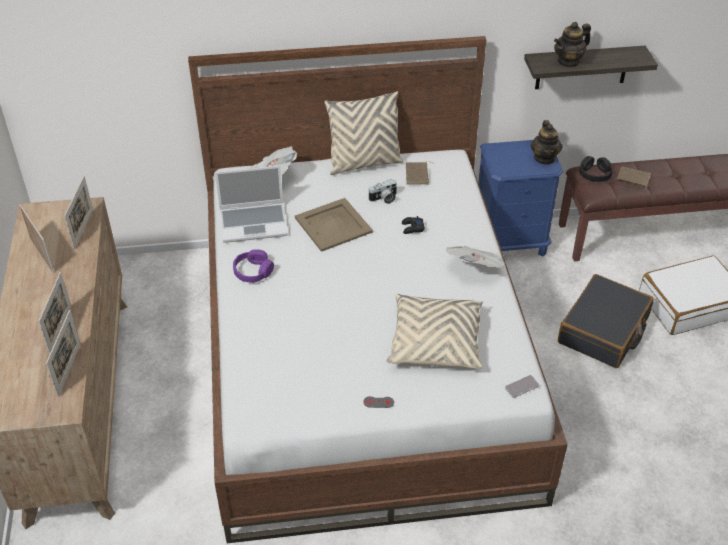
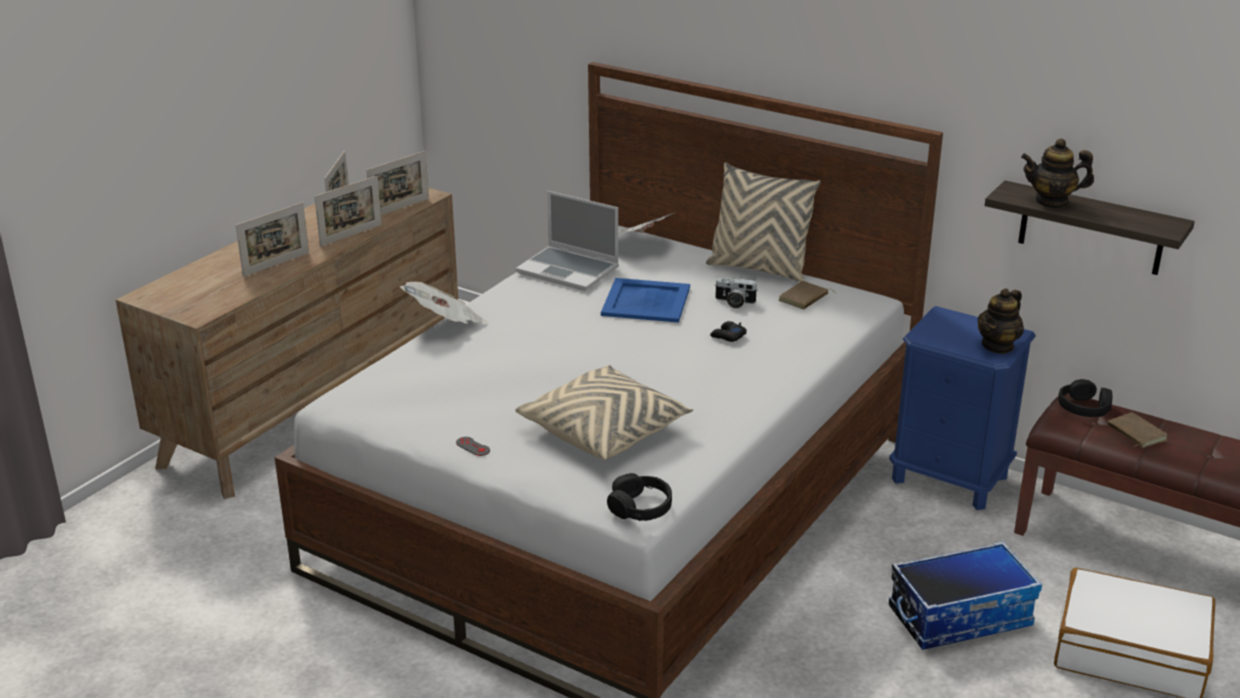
camera: 40 degrees right, 15 degrees down
picture frame [46,310,81,397] -> picture frame moved to [314,176,382,246]
purple headphones [233,249,274,283] -> none
beige tray [295,198,373,252] -> blue tray [601,278,690,323]
newspaper [446,246,504,268] -> newspaper moved to [400,281,487,324]
phone [505,375,539,398] -> black headphones [607,473,672,521]
black suitcase [558,274,654,368] -> storage box [889,541,1042,650]

